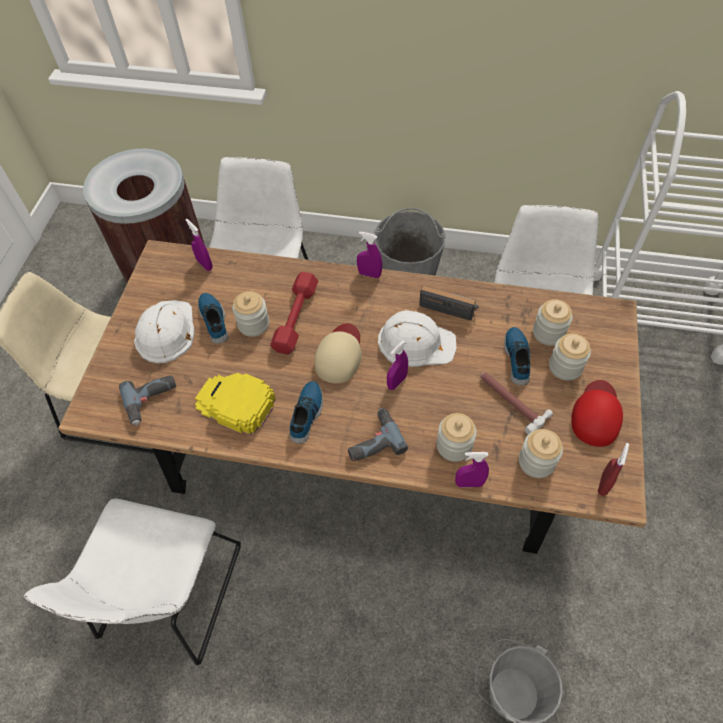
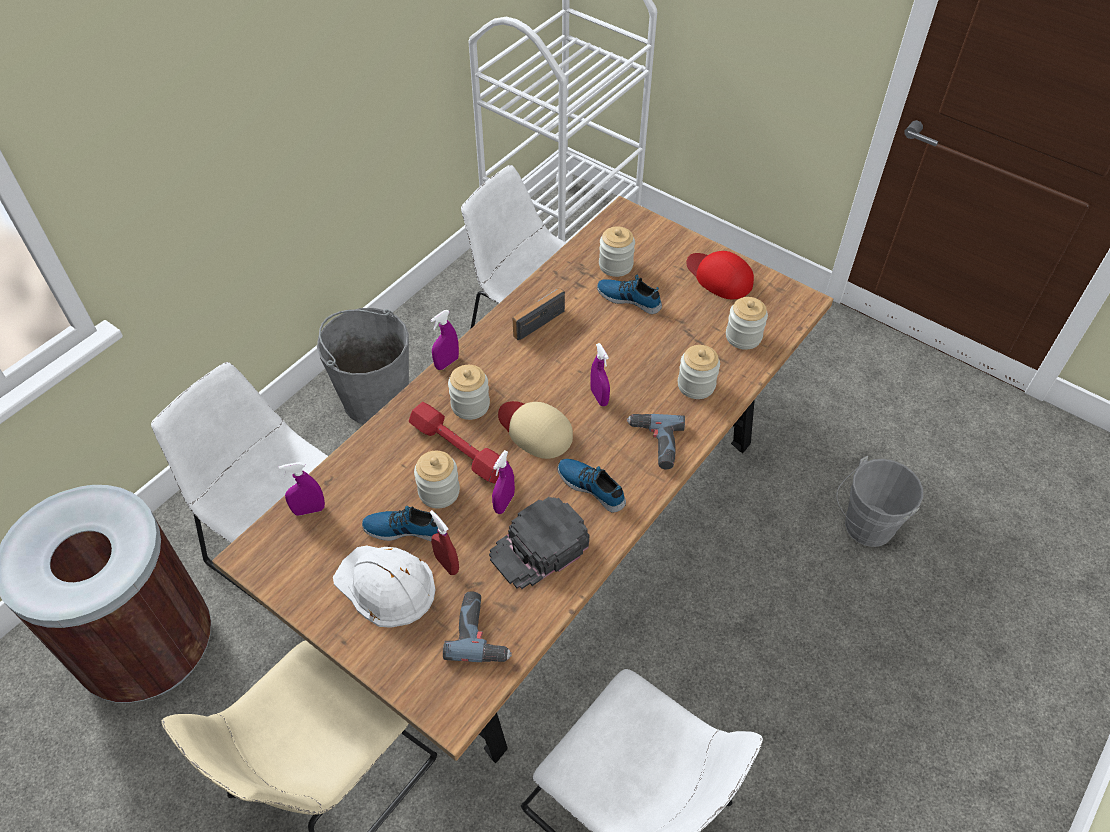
camera: 65 degrees left, 5 degrees down
yellow cap [195,373,276,436] -> black cap [489,497,590,589]
white hard hat [378,310,456,367] -> none
purple spray bottle [455,452,489,488] -> purple spray bottle moved to [492,450,515,514]
hammer [480,372,553,434] -> none
jar [549,333,591,381] -> jar moved to [448,365,490,420]
red spray bottle [598,443,629,496] -> red spray bottle moved to [430,510,459,575]

